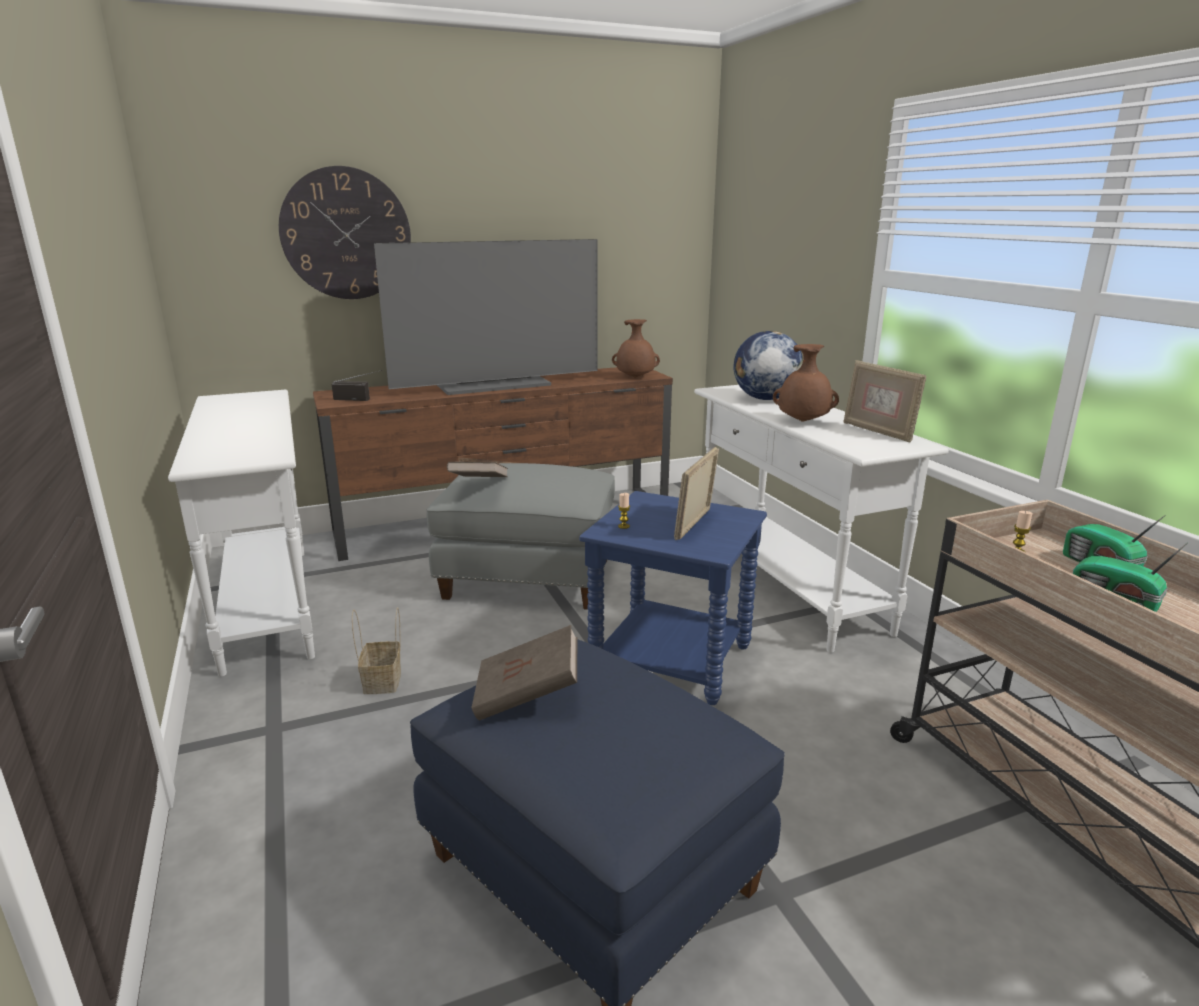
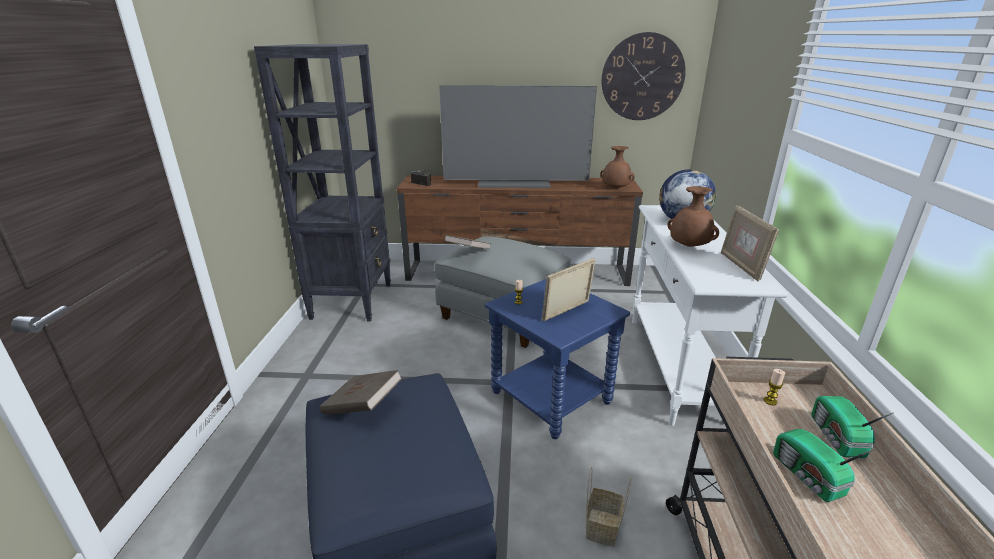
camera: 25 degrees right, 5 degrees up
white console table [168,390,315,676] -> black bookcase [254,44,391,321]
wall clock [279,166,411,299] -> wall clock moved to [601,32,686,120]
basket [352,607,401,694] -> basket moved to [586,467,632,547]

